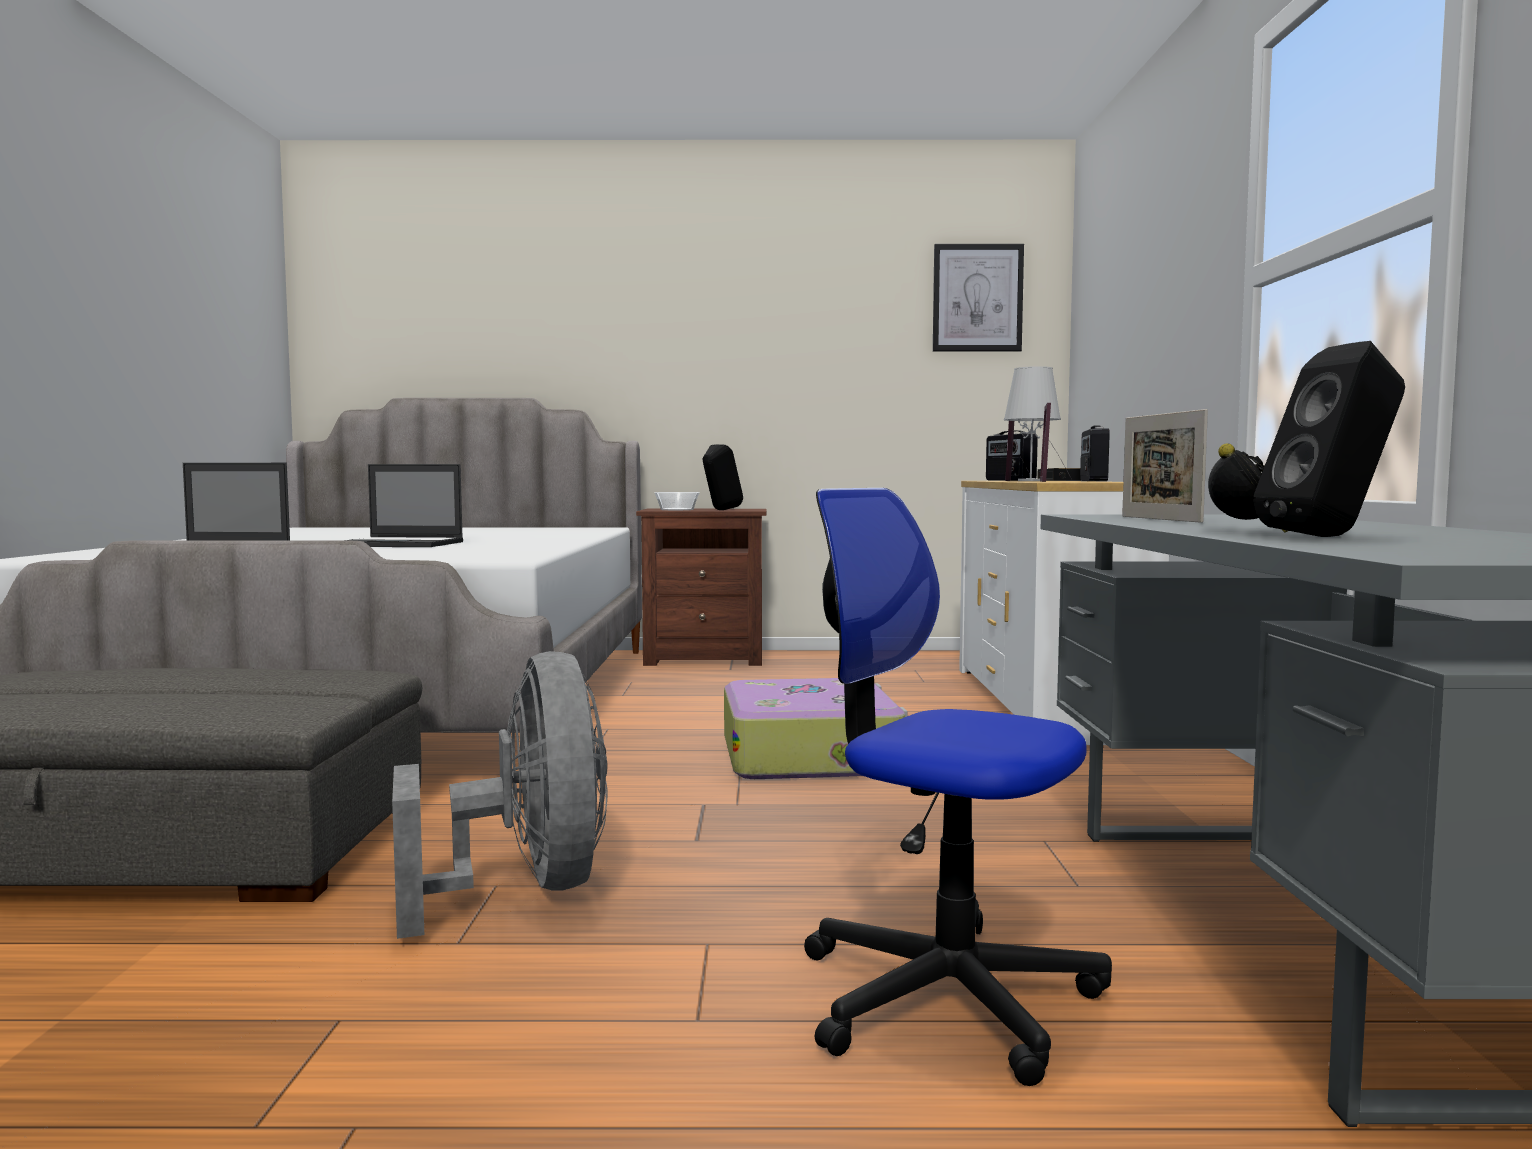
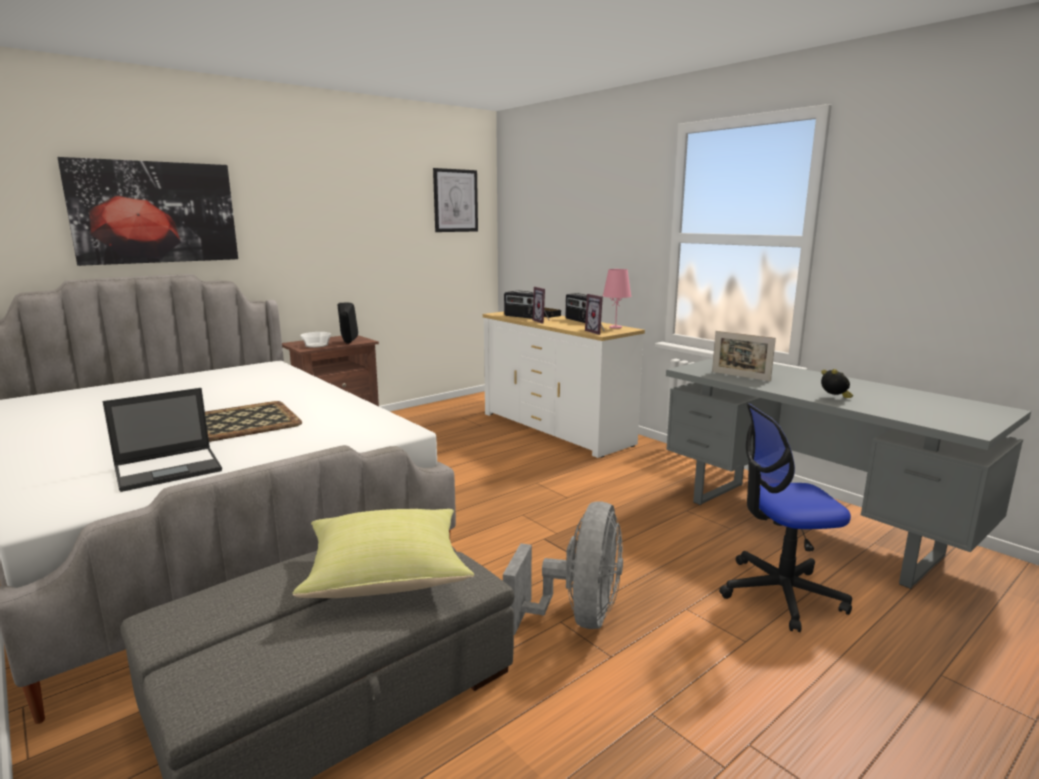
camera: 40 degrees left, 10 degrees up
laptop [344,464,463,547] -> tray [205,401,302,442]
grey fan [392,651,608,939] -> grey fan turned 75 degrees clockwise [503,502,623,635]
suitcase [724,678,908,779] -> none
white table lamp [1004,366,1061,481] -> none
black speaker [1253,341,1405,537] -> none
none -> picture [58,157,238,266]
none -> yellow pillow [292,509,474,598]
none -> pink table lamp [603,269,632,329]

